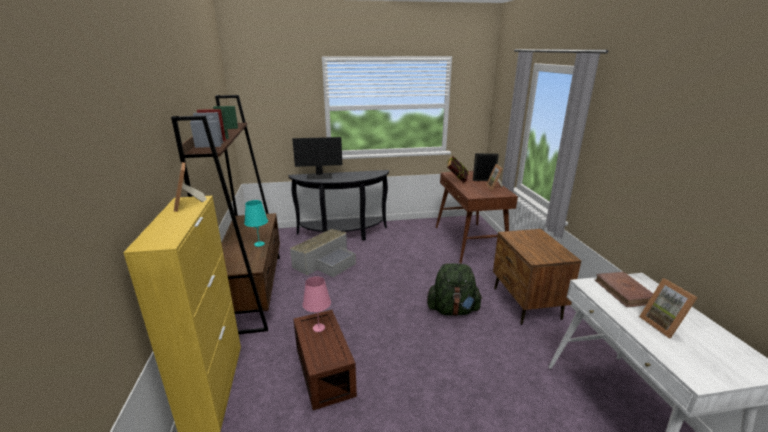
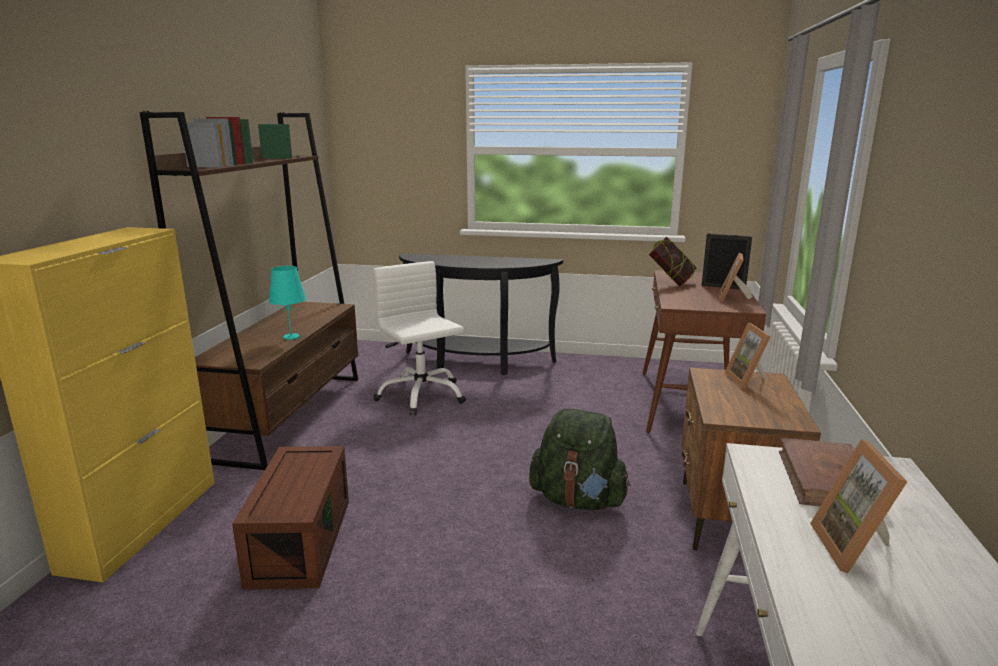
camera: 20 degrees right, 5 degrees down
picture frame [174,162,206,212] -> picture frame moved to [724,322,771,389]
grey storage box [290,229,356,277] -> white office chair [373,261,466,415]
monitor [292,137,342,180] -> none
pink table lamp [303,276,331,332] -> none

